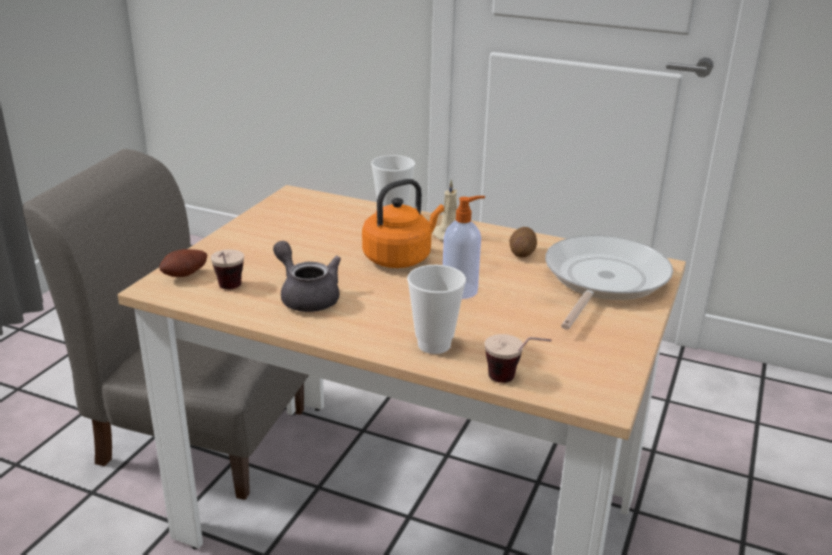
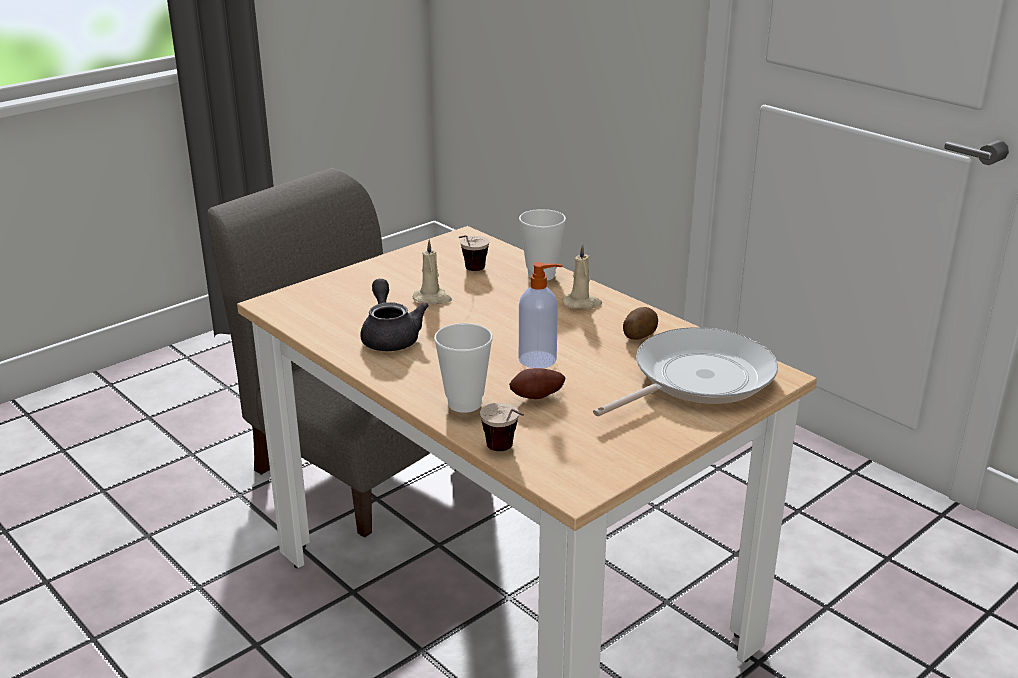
camera: 25 degrees right, 0 degrees up
potato [159,249,207,277] -> potato moved to [509,368,565,399]
cup [211,249,244,289] -> cup moved to [459,235,489,271]
orange kettle [362,179,444,268] -> none
none -> beige candle [413,240,452,304]

